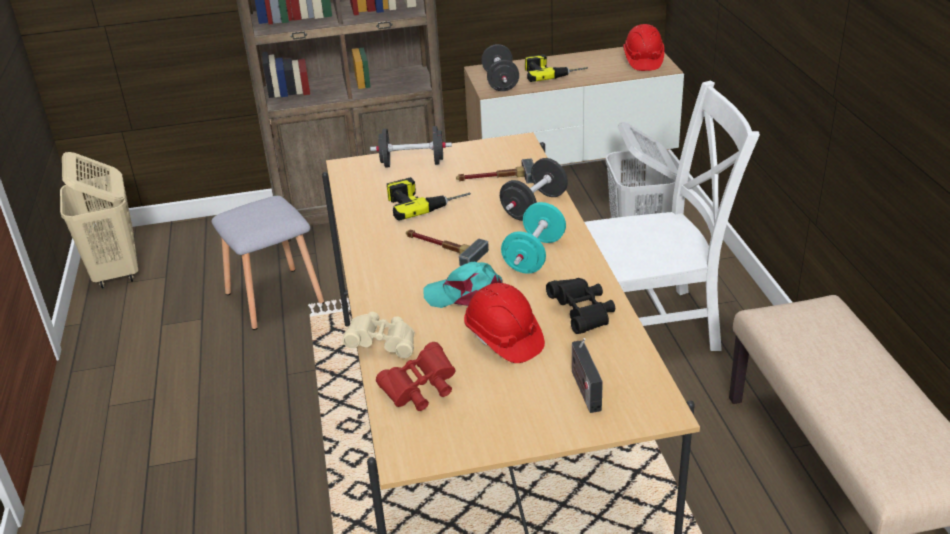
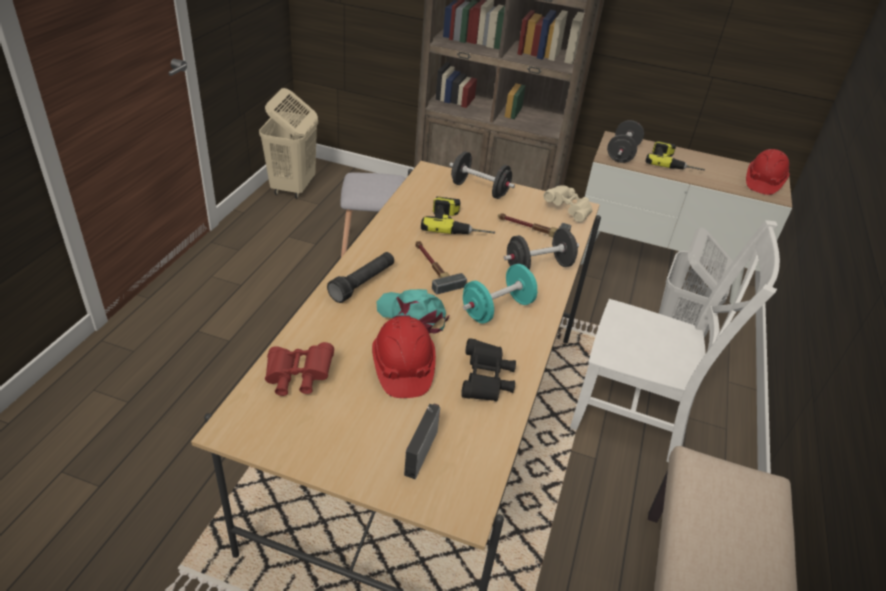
camera: 25 degrees right, 5 degrees up
beige binoculars [342,312,415,358] -> beige binoculars moved to [543,186,593,223]
none -> black flashlight [327,252,394,303]

